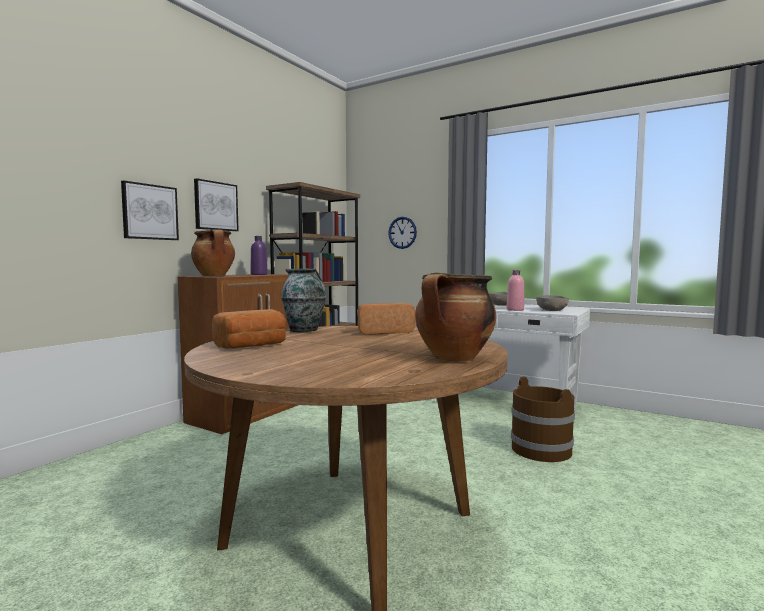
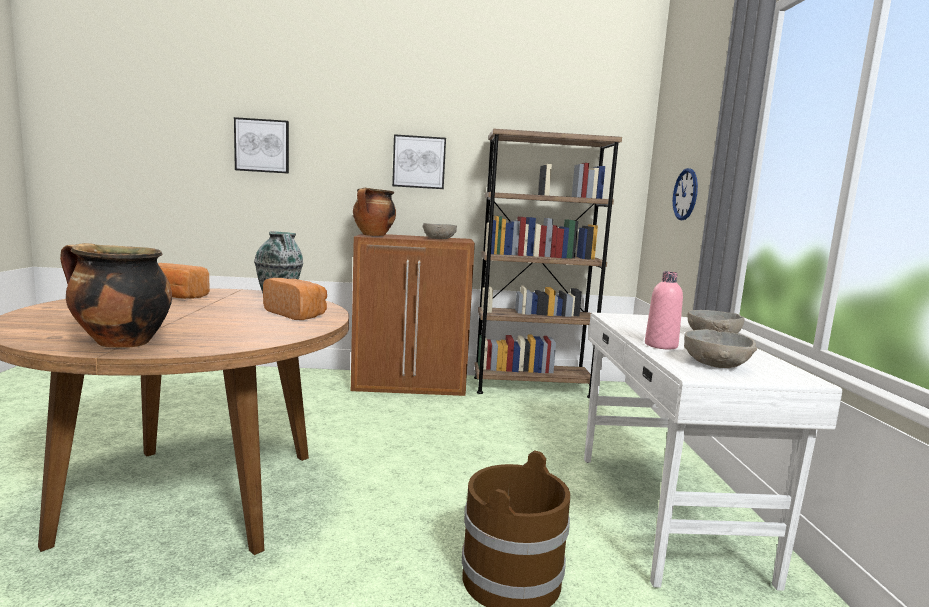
camera: 55 degrees right, 5 degrees up
picture [121,181,179,240] -> picture moved to [234,117,289,174]
purple bottle [251,236,268,275] -> grey bowl [422,223,457,239]

